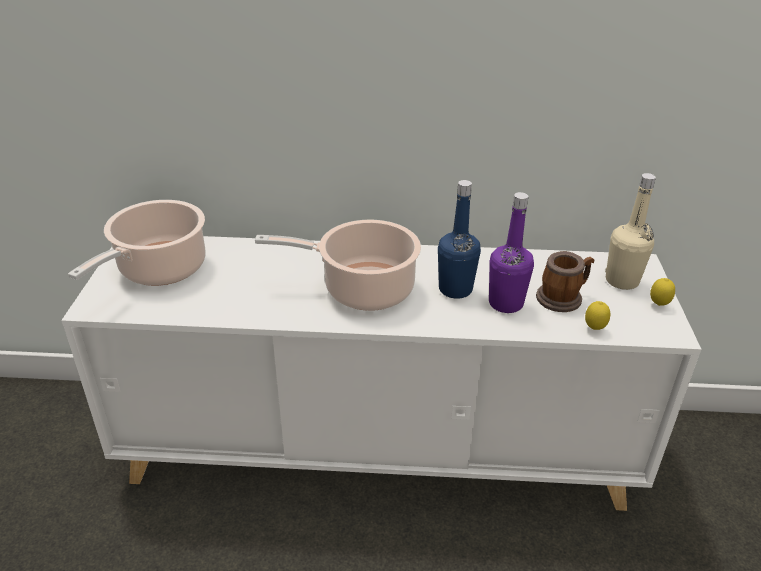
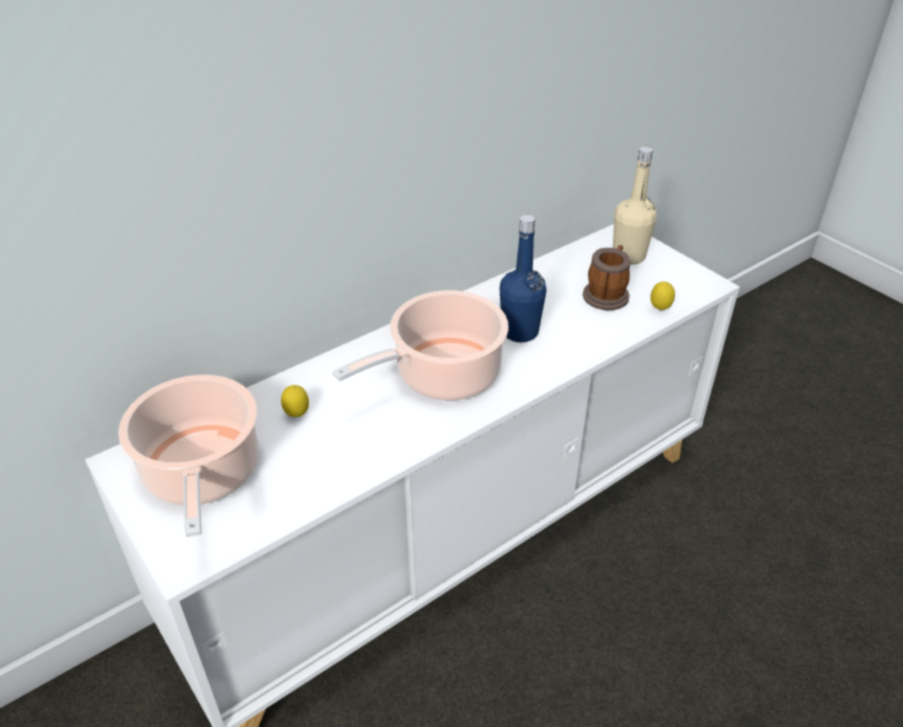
camera: 40 degrees left, 5 degrees up
purple bottle [489,192,534,313] -> none
lemon [650,278,675,306] -> lemon moved to [281,385,309,417]

